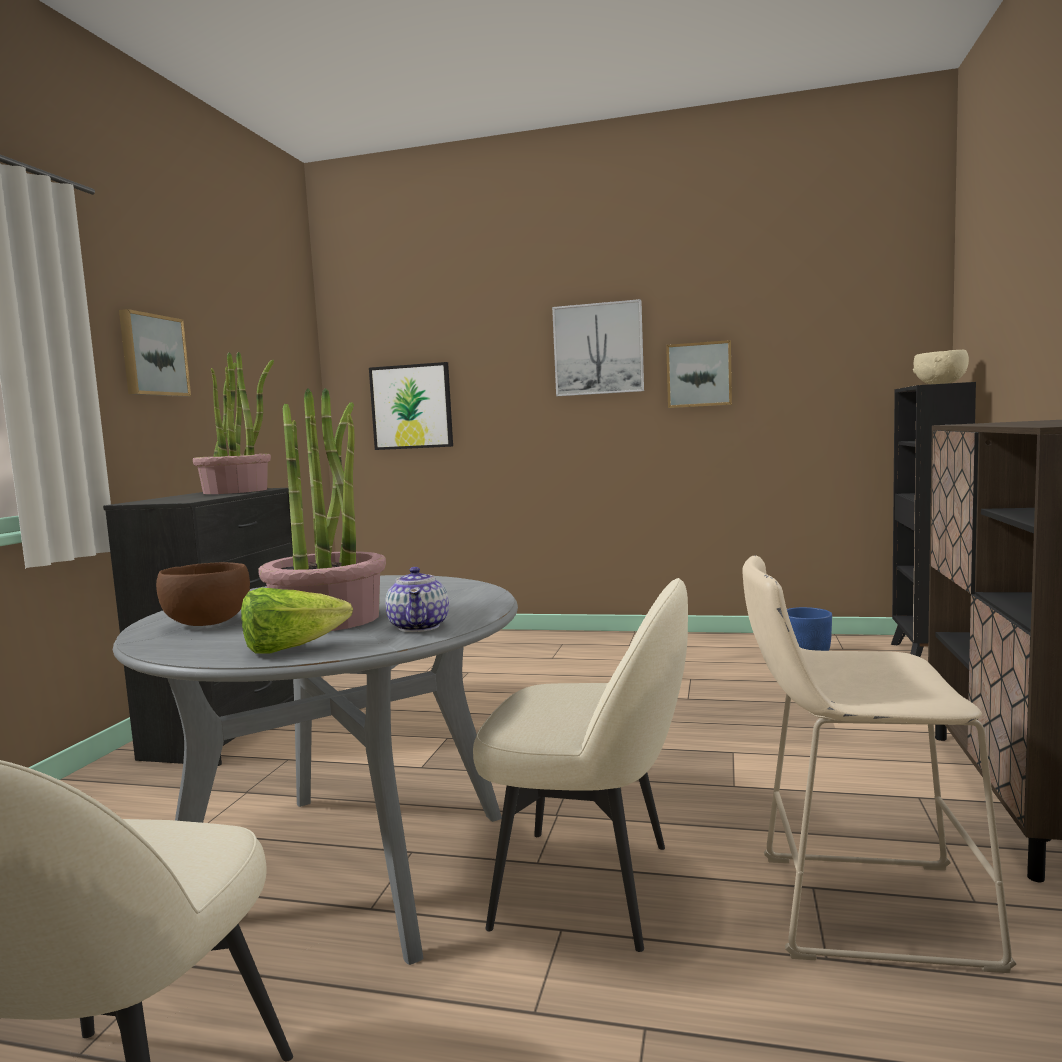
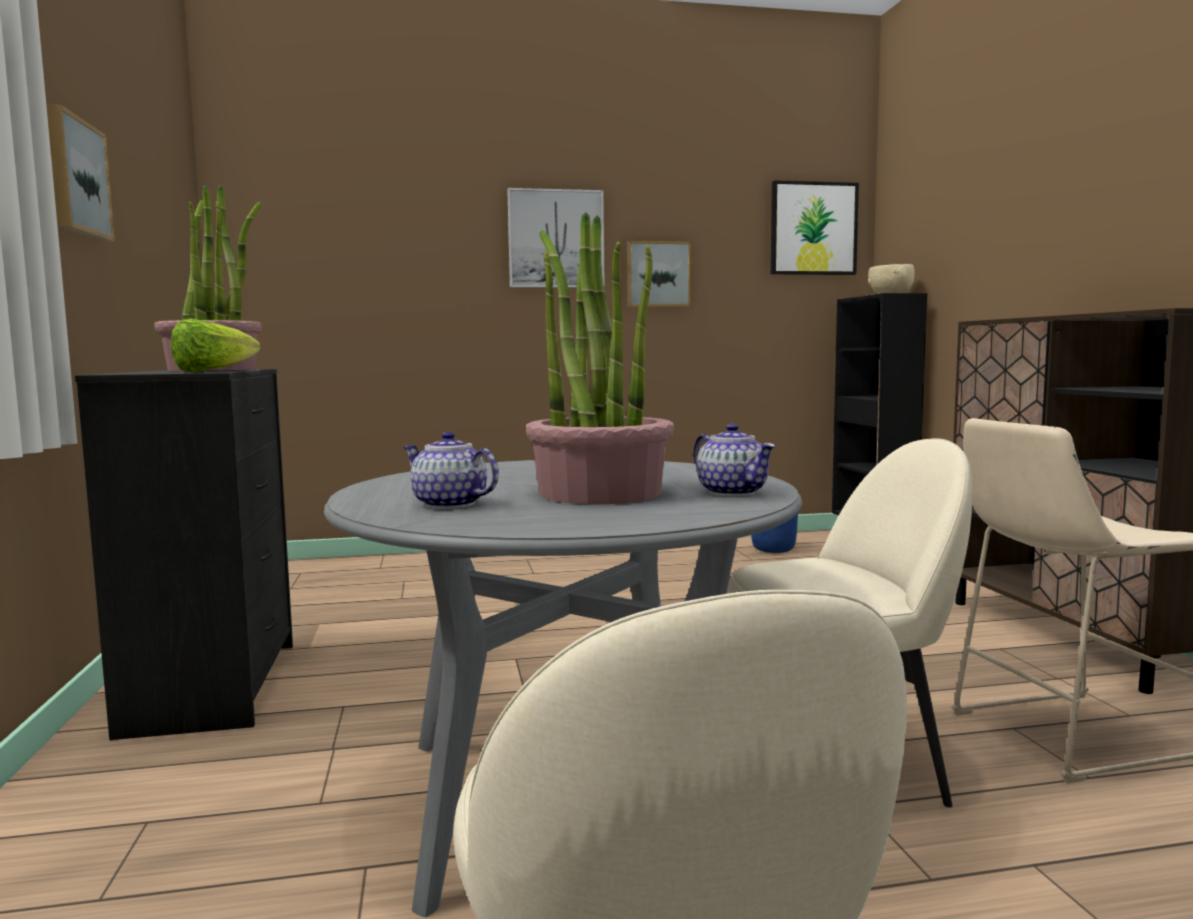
camera: 25 degrees left, 0 degrees up
brown bowl [156,562,250,626] -> teapot [403,431,499,509]
lettuce [241,587,353,654] -> lettuce moved to [171,318,261,372]
picture [369,362,453,450] -> picture moved to [771,180,859,275]

